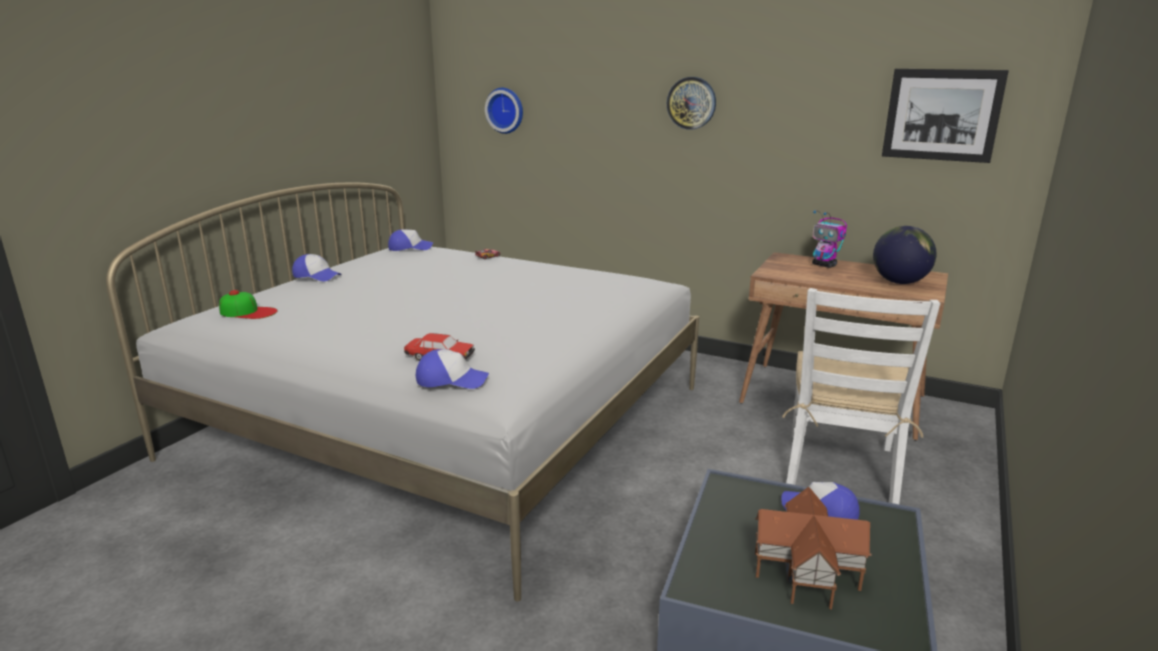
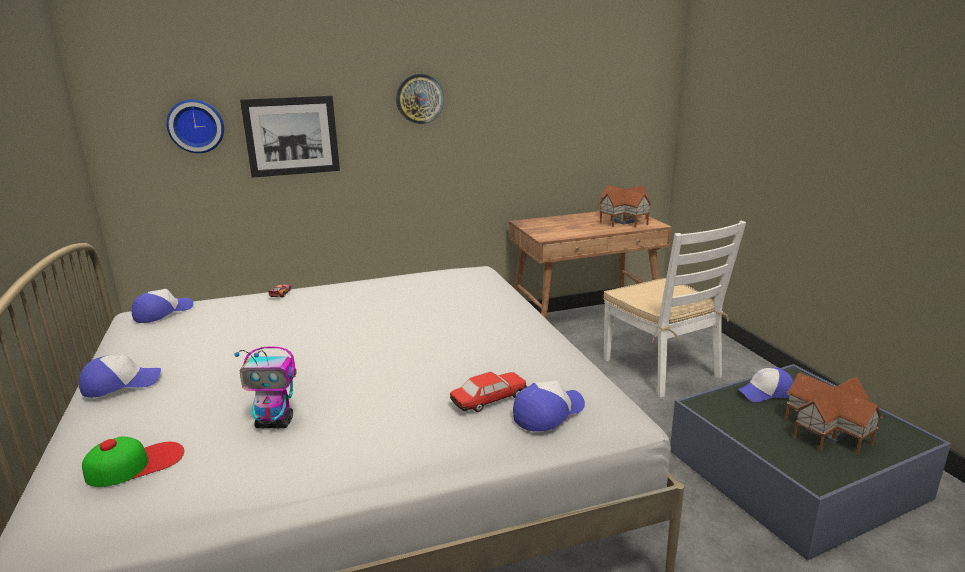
camera: 45 degrees left, 0 degrees up
toy robot [812,211,847,268] -> toy robot moved to [235,346,296,428]
globe [873,226,936,284] -> toy house [599,185,652,228]
picture [882,69,1009,163] -> picture moved to [240,95,340,178]

